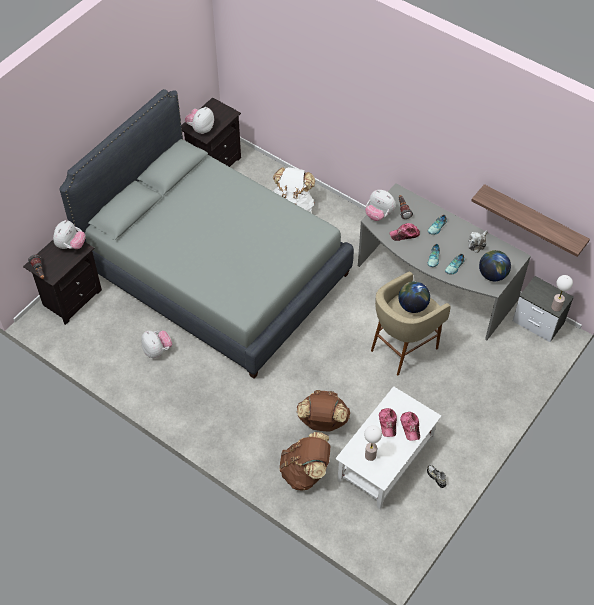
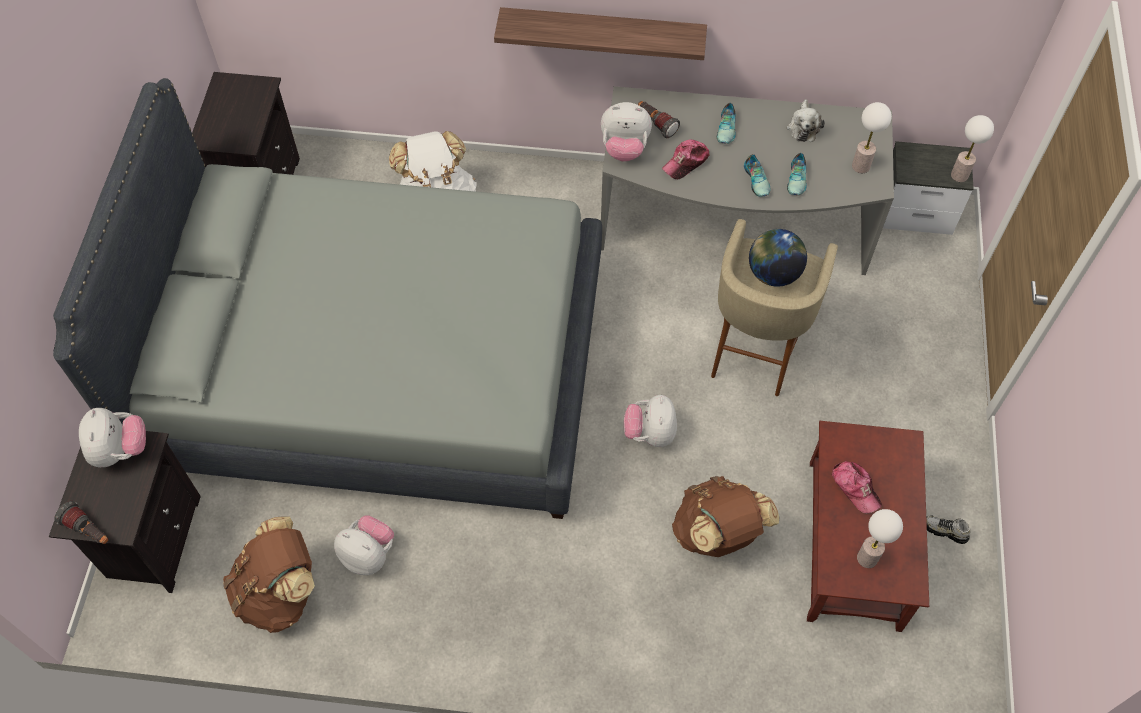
camera: 30 degrees left, 5 degrees up
plush toy [185,107,214,134] -> plush toy moved to [624,395,677,447]
brown backpack [279,432,330,491] -> brown backpack moved to [223,516,315,633]
white coffee table [335,386,441,509] -> brown coffee table [807,421,929,632]
cap [400,412,420,441] -> none
shelf [471,184,590,257] -> shelf moved to [494,7,707,60]
globe [479,250,511,281] -> table lamp [852,102,892,173]

